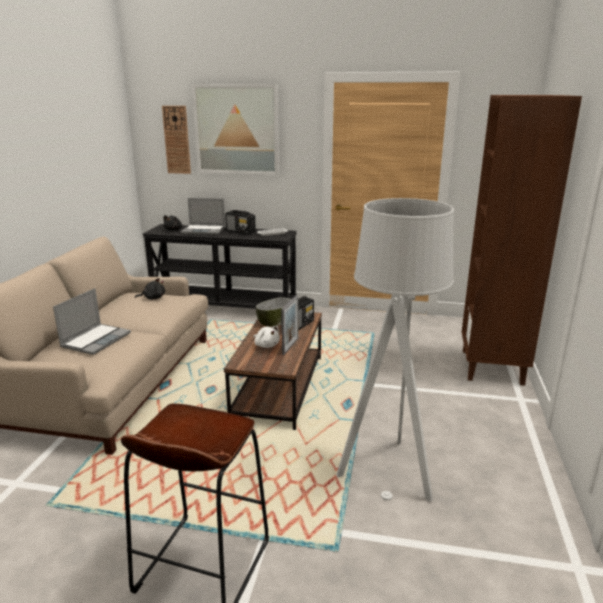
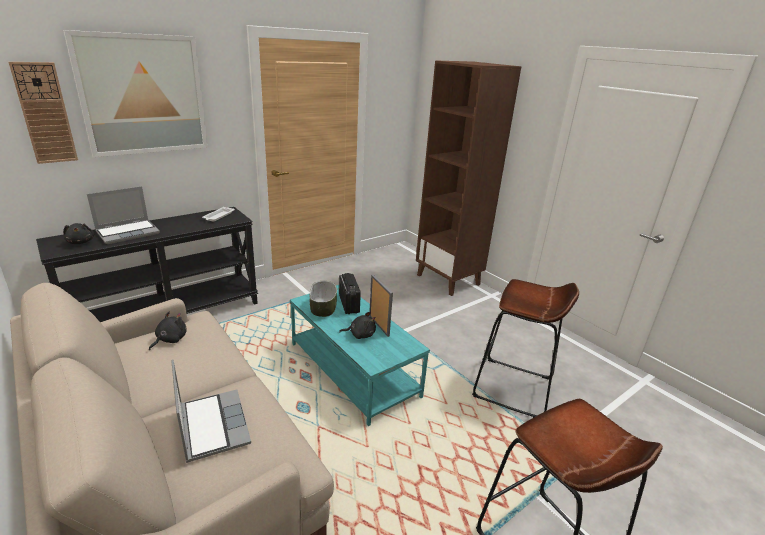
camera: 50 degrees left, 5 degrees up
brown coffee table [224,312,322,430] -> turquoise coffee table [290,285,430,426]
radio [225,210,256,235] -> none
white plush toy [253,326,280,348] -> black plush toy [339,312,376,339]
grey floor lamp [336,198,454,501] -> brown stool [472,279,579,418]

